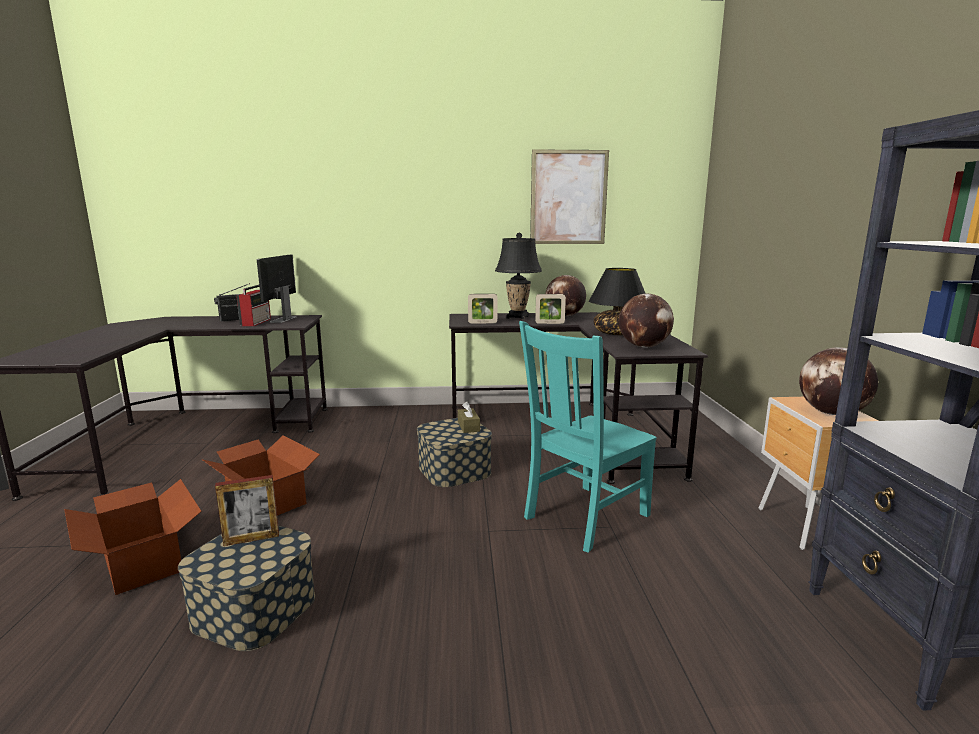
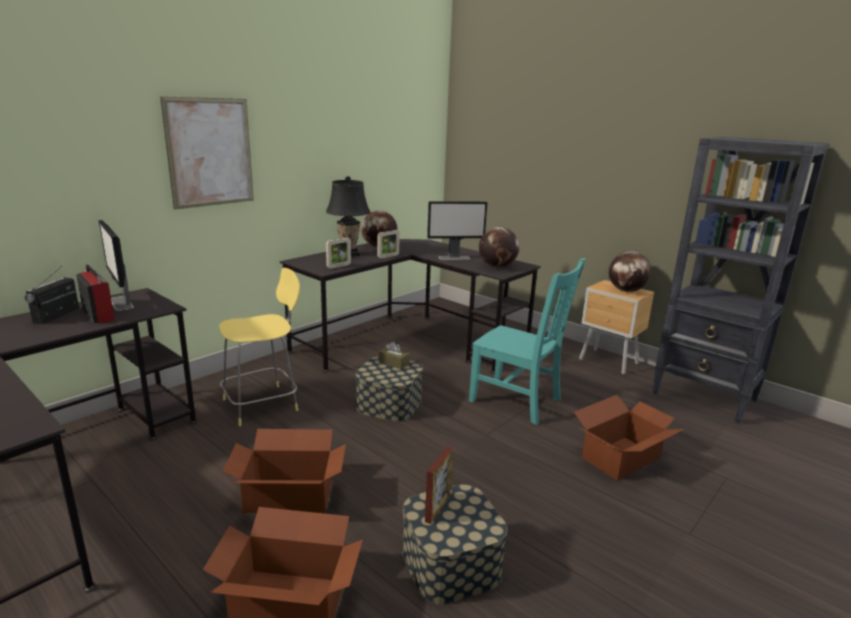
camera: 45 degrees left, 5 degrees up
turquoise chair [519,321,657,553] -> turquoise chair turned 60 degrees counterclockwise [469,258,586,425]
picture [530,149,609,244] -> picture moved to [160,96,254,209]
black table lamp [589,268,646,335] -> monitor [427,201,487,260]
none -> yellow stool [219,268,300,426]
none -> cardboard box [574,395,684,481]

